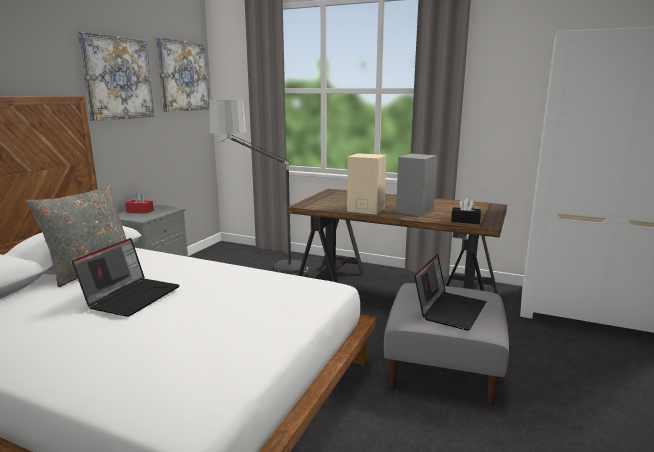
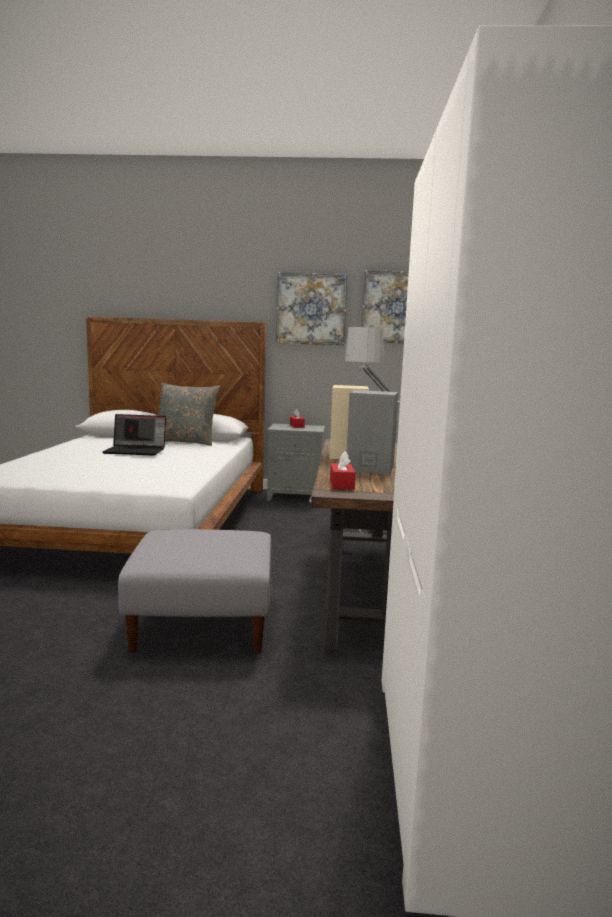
camera: 70 degrees right, 5 degrees down
laptop [414,254,487,331] -> none
black tissue box [451,198,481,224] -> red tissue box [330,452,355,490]

